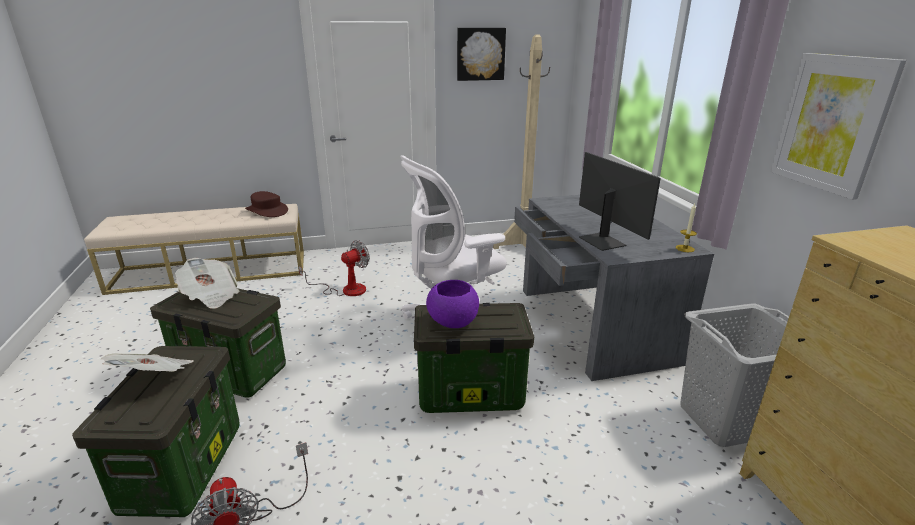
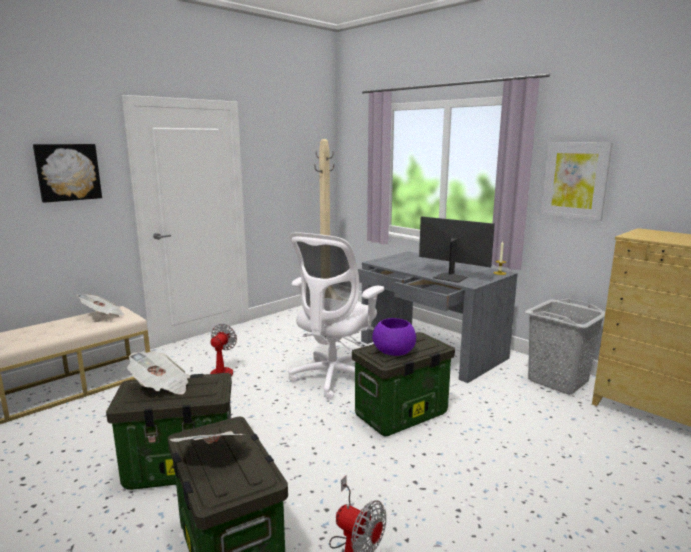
camera: 30 degrees left, 10 degrees down
brown hat [245,191,288,217] -> newspaper [76,294,124,316]
picture [457,28,506,81] -> picture moved to [33,144,102,203]

